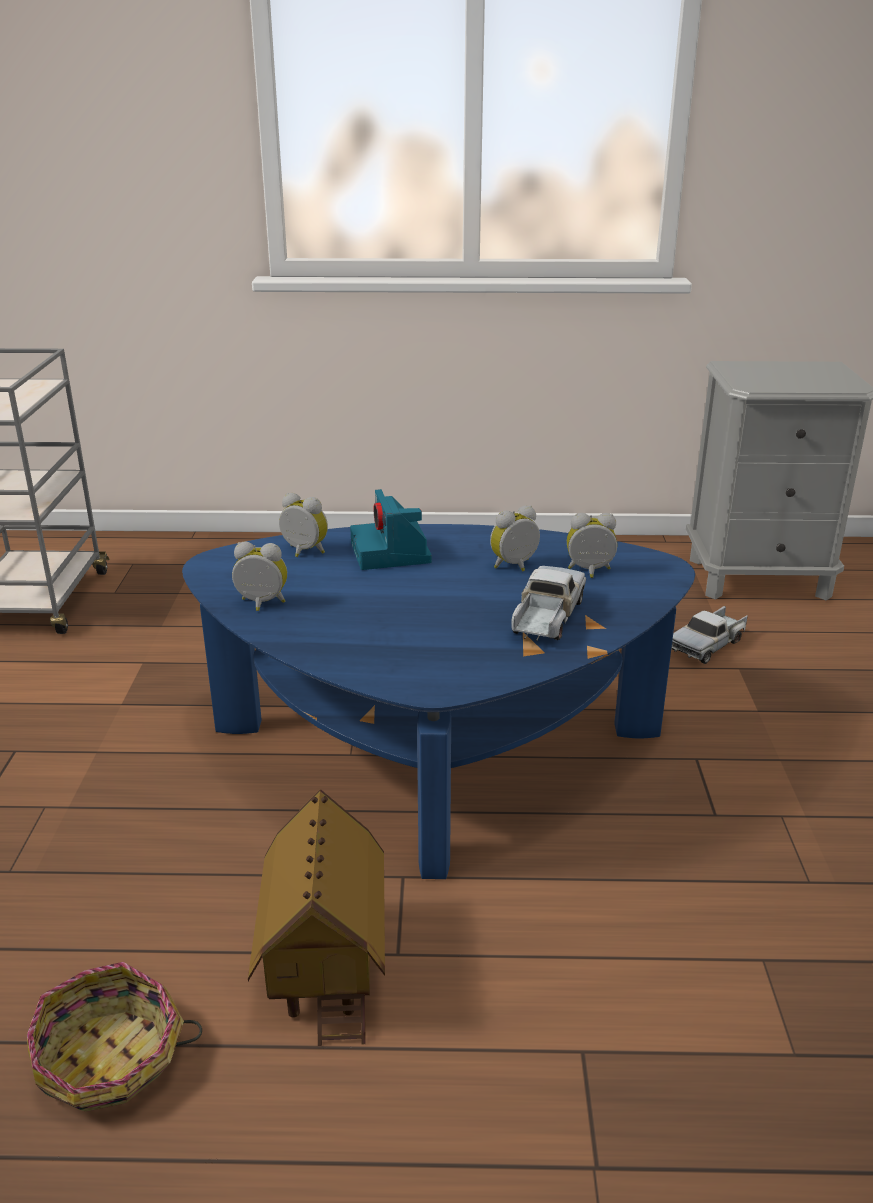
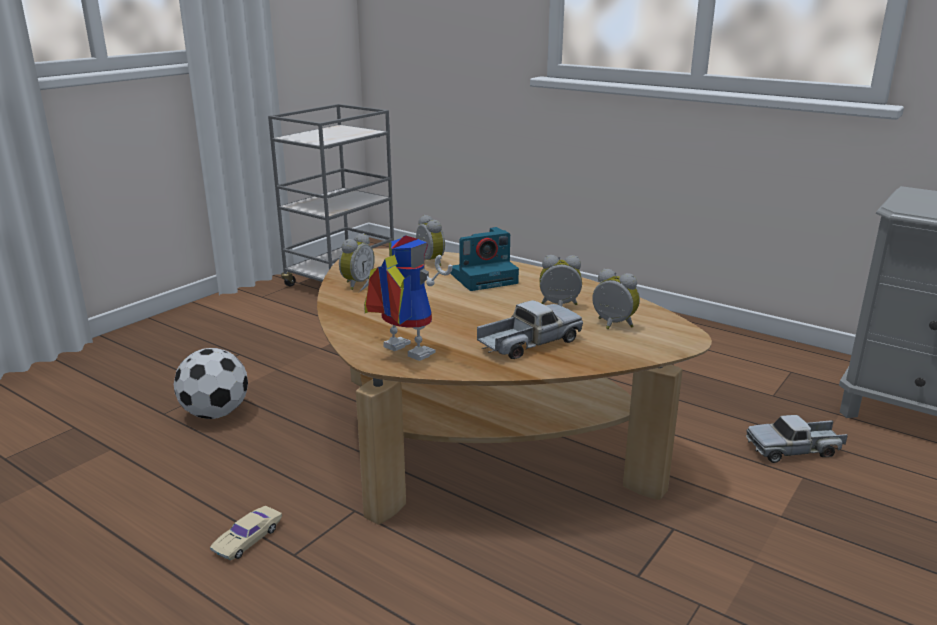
camera: 35 degrees right, 5 degrees down
basket [27,962,202,1112] -> none
blue coffee table [182,524,695,879] -> brown coffee table [317,248,712,525]
alarm clock [232,541,287,611] -> alarm clock turned 75 degrees clockwise [339,233,375,290]
toy house [248,789,385,1046] -> beige toy car [210,506,282,560]
camera [350,489,432,570] -> camera turned 135 degrees counterclockwise [450,227,519,291]
none -> football [174,348,248,419]
none -> toy robot [359,235,452,361]

